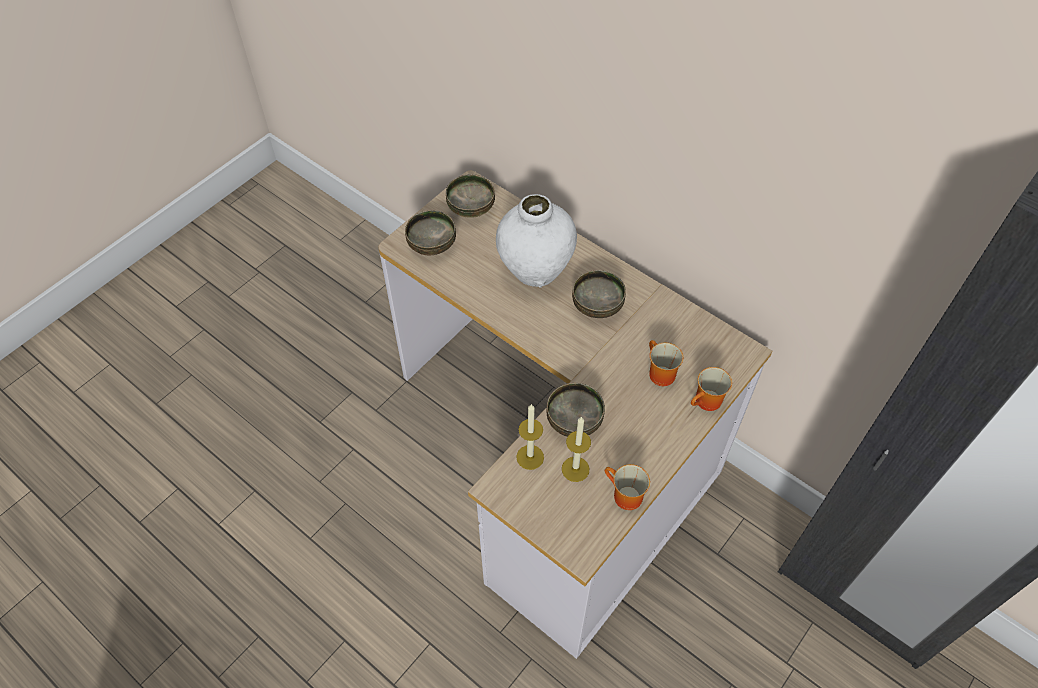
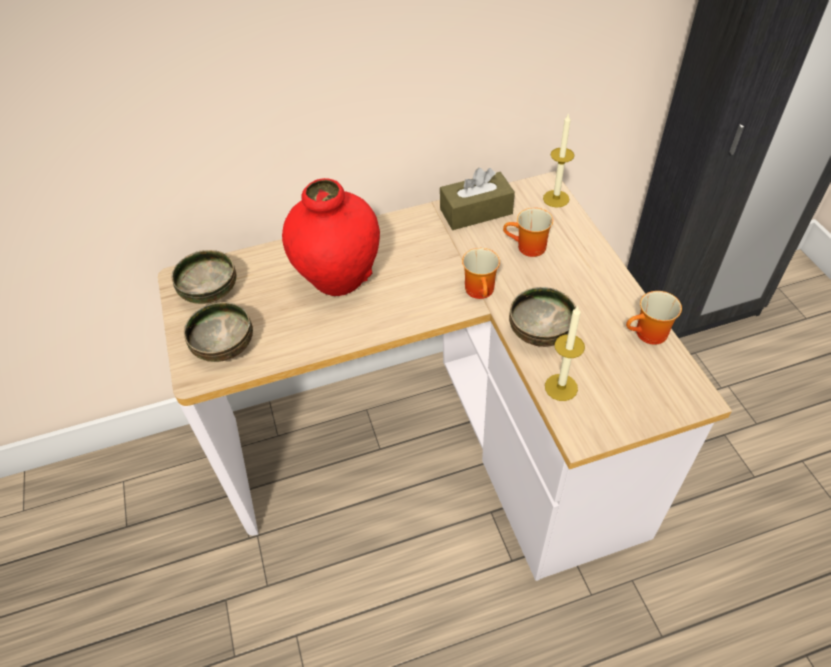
camera: 55 degrees left, 5 degrees down
white vase [496,194,577,288] -> red vase [282,178,380,296]
candle [562,416,591,482] -> candle moved to [543,113,574,208]
bowl [572,270,626,318] -> none
mug [691,367,732,411] -> mug moved to [462,248,500,299]
none -> brown tissue box [440,168,515,230]

